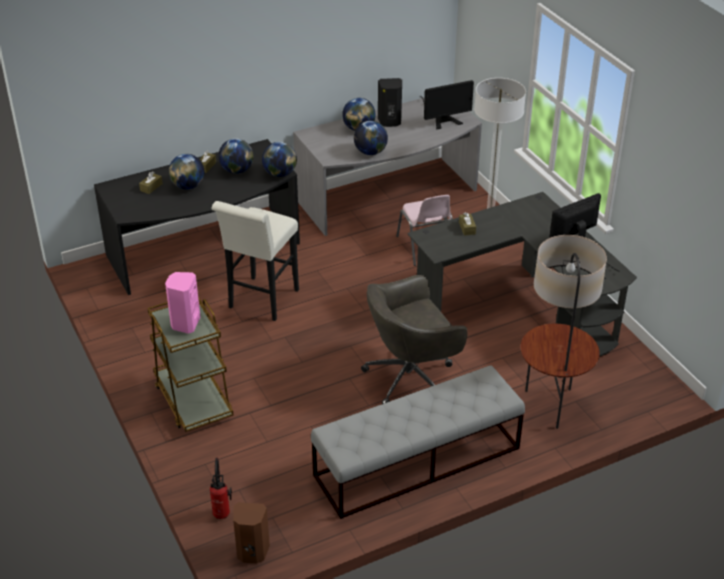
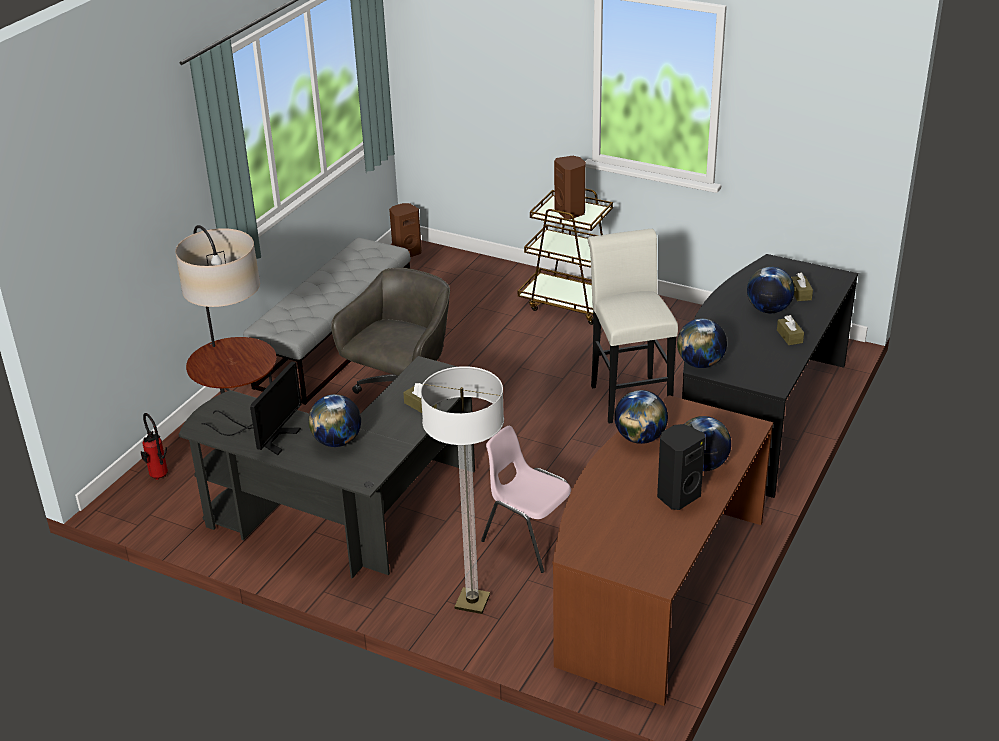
camera: 145 degrees right, 5 degrees down
pink speaker [165,272,200,334] -> brown speaker [554,156,586,219]
fire extinguisher [210,458,232,519] -> fire extinguisher moved to [141,413,168,480]
globe [218,139,254,174] -> globe moved to [308,394,361,447]
grey desk [293,98,482,236] -> brown desk [553,395,773,706]
monitor [420,80,474,130] -> none

